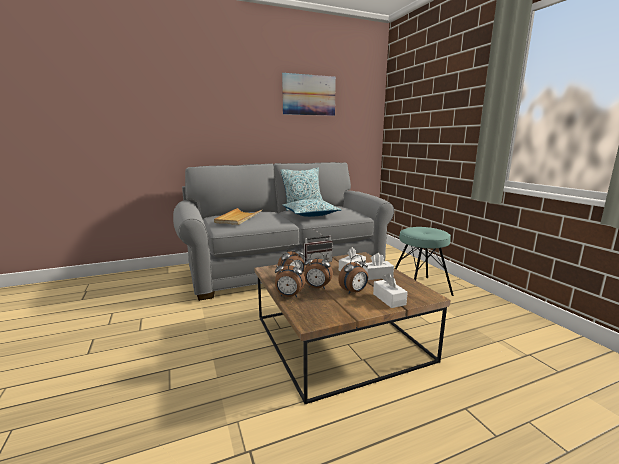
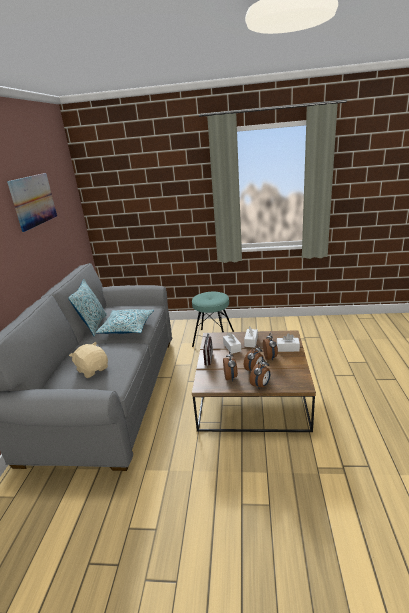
camera: 60 degrees left, 10 degrees up
beige tray [214,208,262,225] -> beige plush toy [69,342,108,378]

